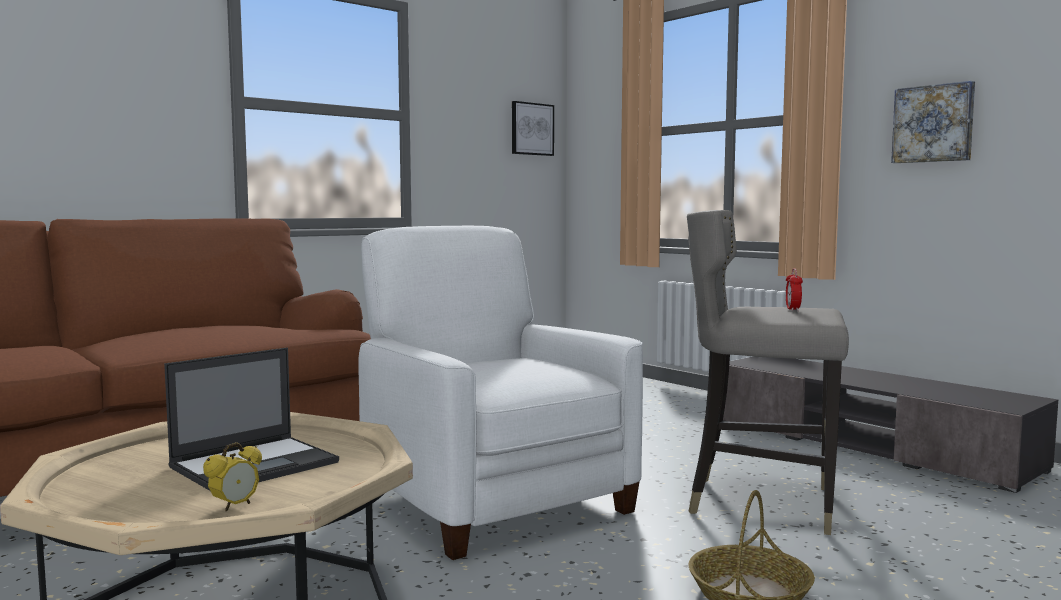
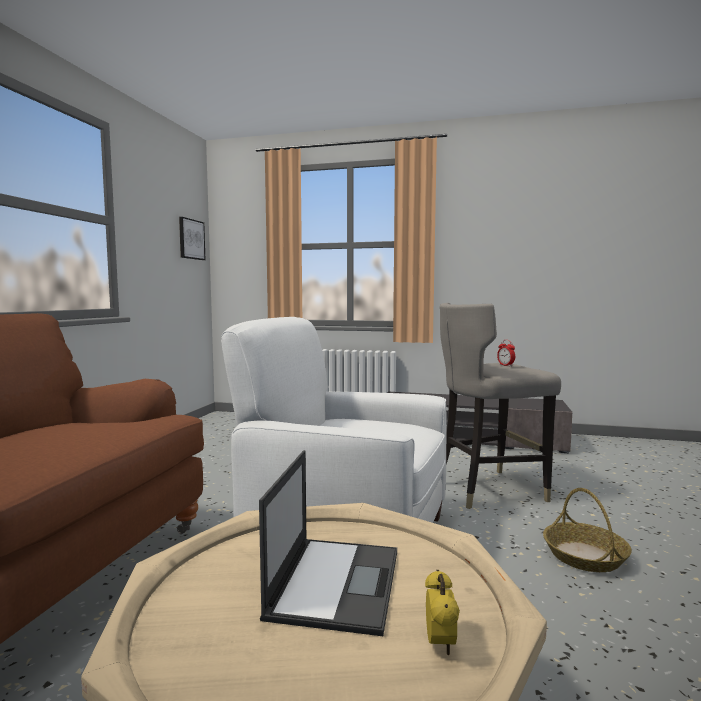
camera: 35 degrees left, 0 degrees up
picture [891,81,975,163] -> none

